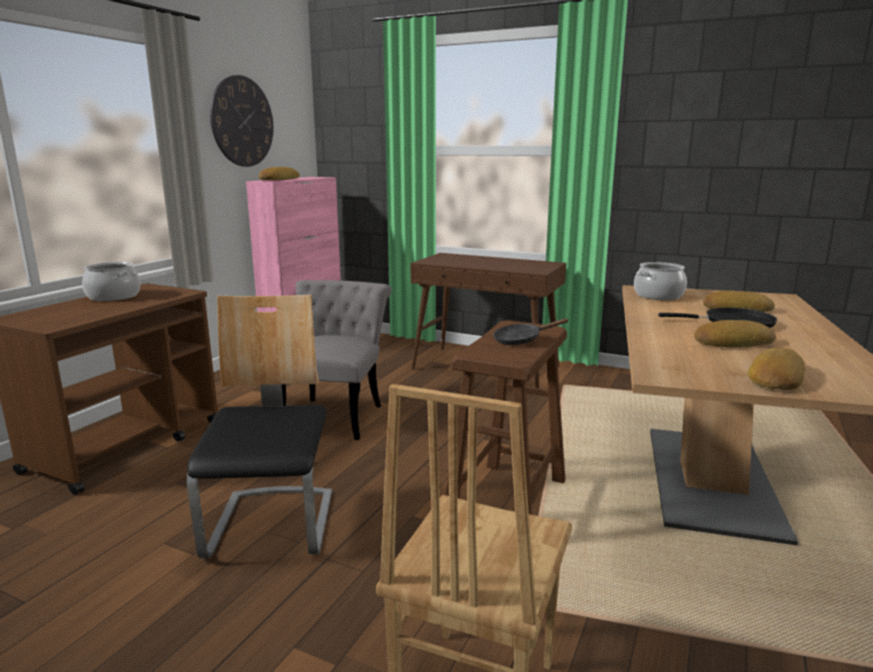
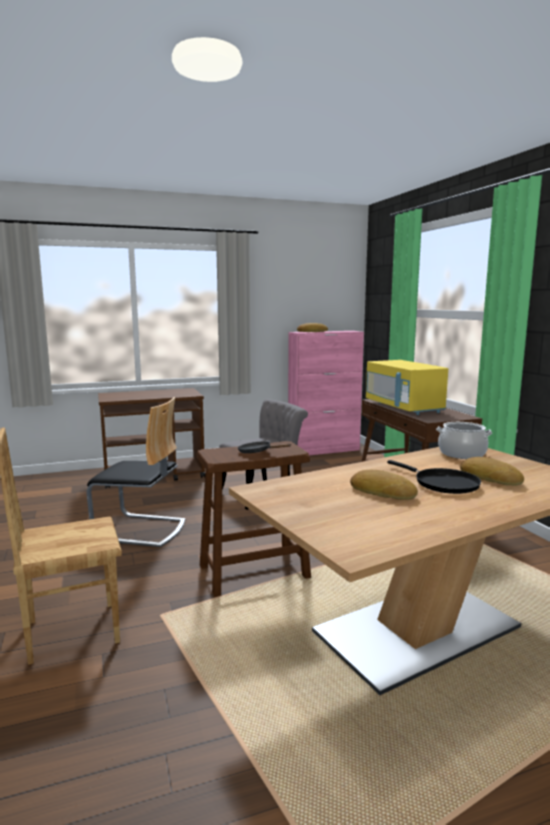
camera: 45 degrees right, 5 degrees down
cooking pot [82,262,140,301] -> none
chair [187,294,332,558] -> chair turned 60 degrees clockwise [86,397,185,547]
wall clock [210,75,273,167] -> none
bread [748,348,805,390] -> none
none -> yellow microwave [366,360,448,415]

